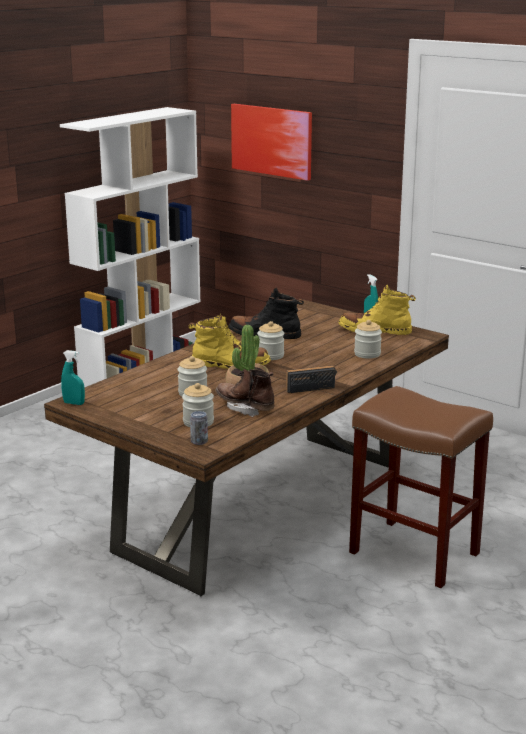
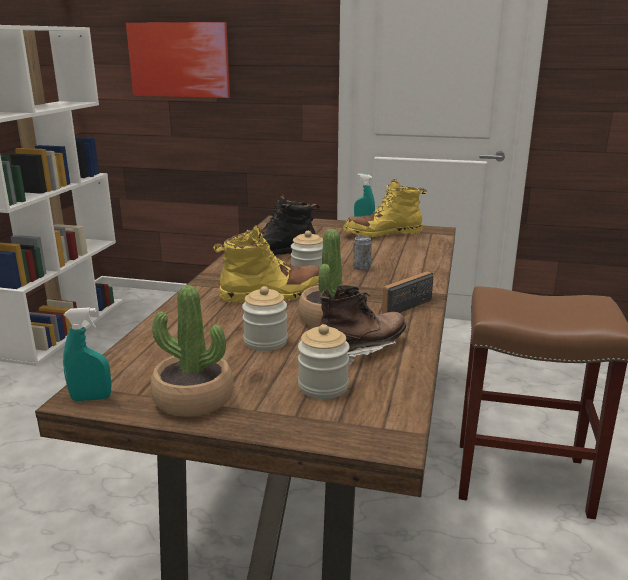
camera: 25 degrees left, 0 degrees up
can [190,411,208,445] -> can moved to [353,236,372,270]
brown boot [215,369,275,417] -> brown boot turned 135 degrees clockwise [320,285,406,365]
jar [354,320,382,359] -> none
none -> potted plant [151,285,234,417]

